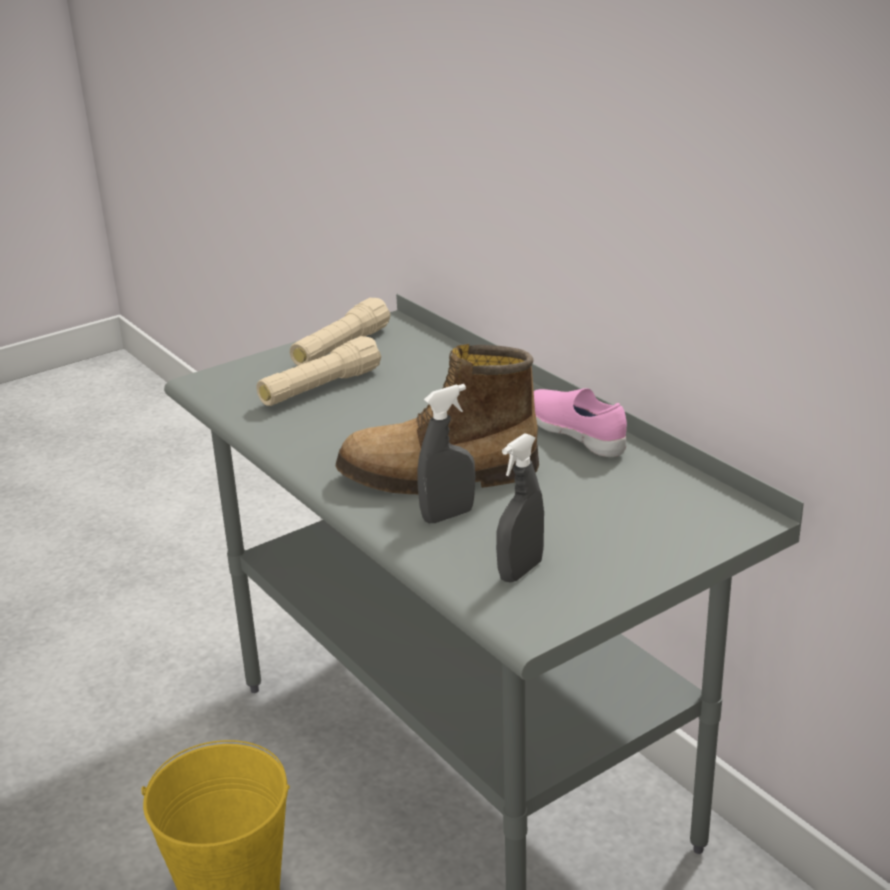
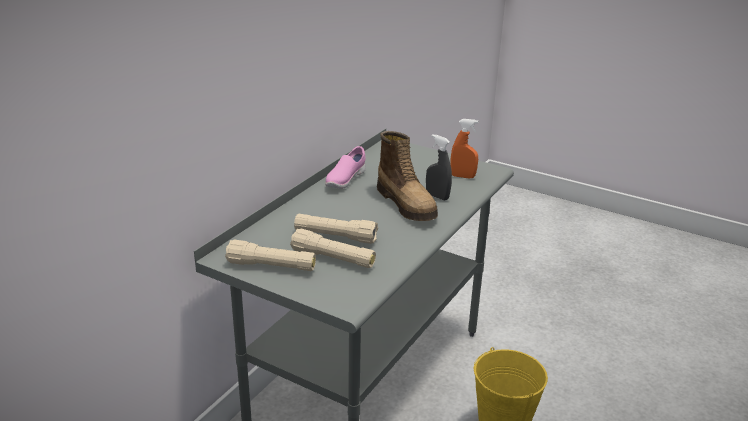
camera: 115 degrees left, 0 degrees up
grey spray bottle [496,433,544,582] -> orange spray bottle [450,119,478,178]
none -> beige flashlight [294,214,378,244]

